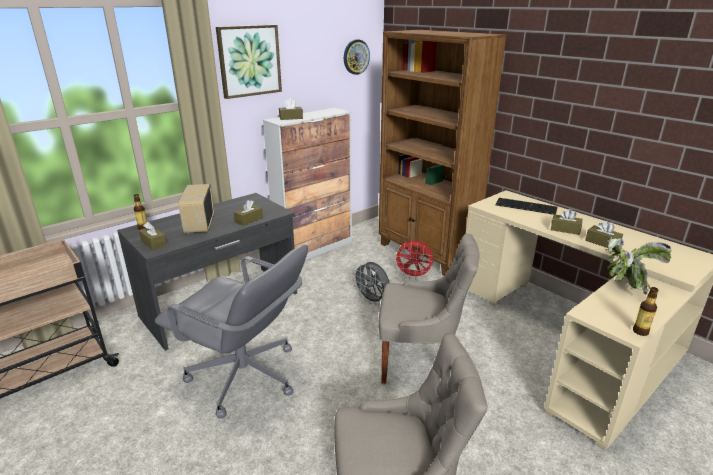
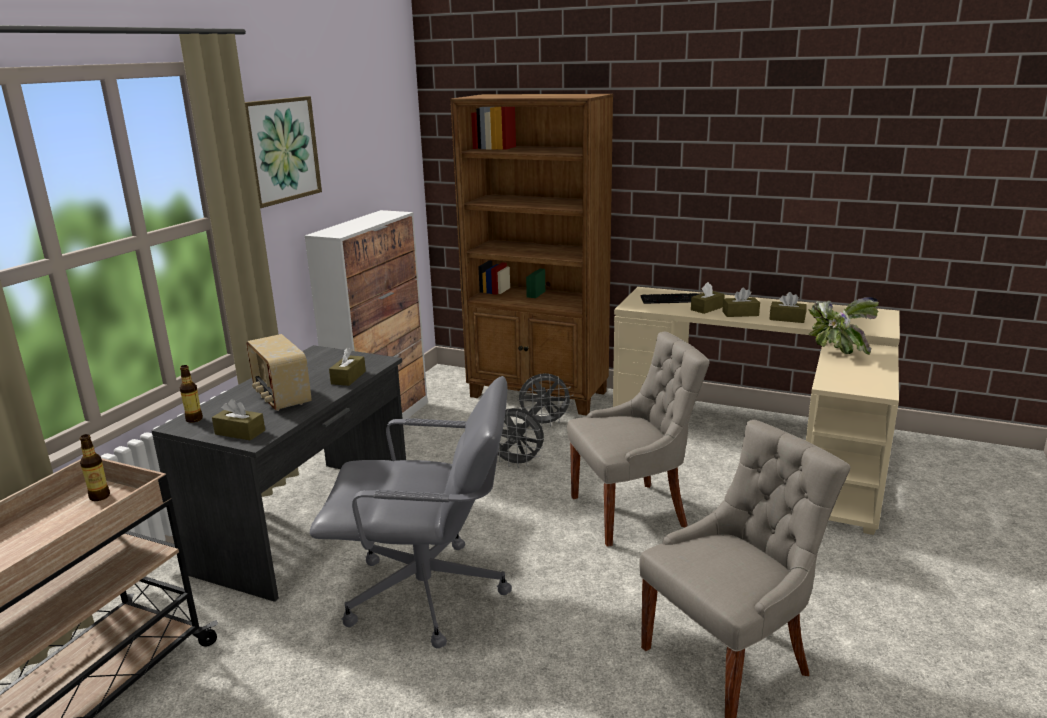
camera: 25 degrees left, 5 degrees down
brown tissue box [279,99,303,120] -> brown tissue box moved to [691,282,725,314]
wall clock [344,39,370,75] -> none
red fan [393,241,435,279] -> grey fan [517,373,573,427]
bottle [633,287,658,336] -> bottle moved to [80,434,110,501]

